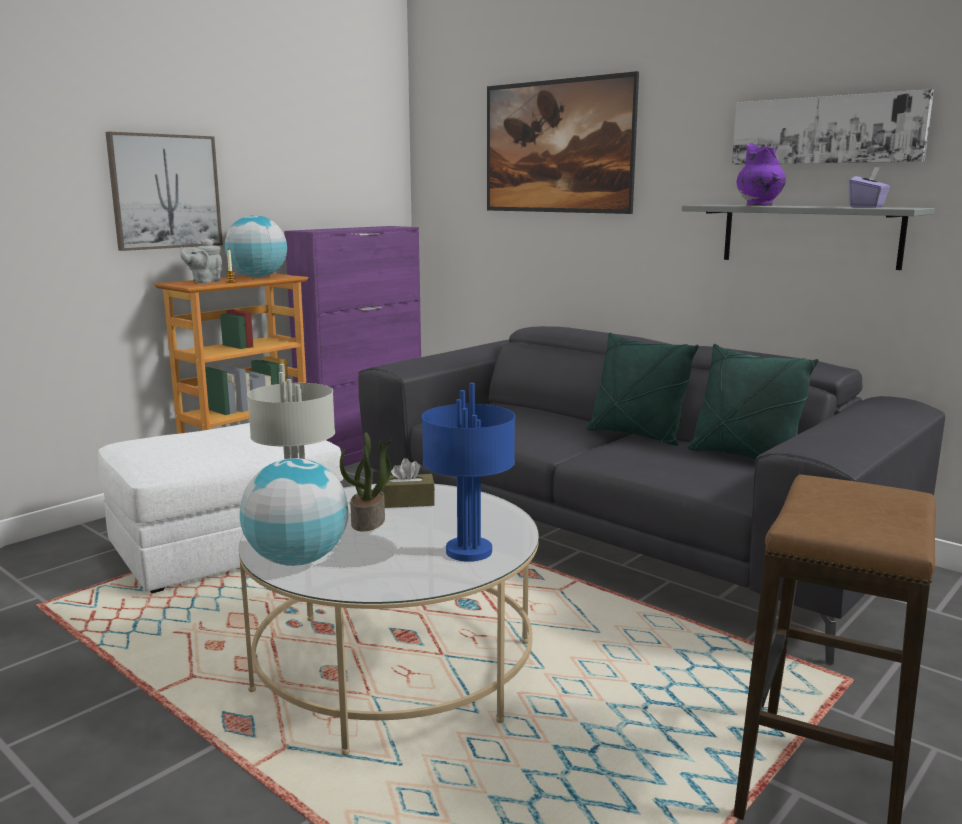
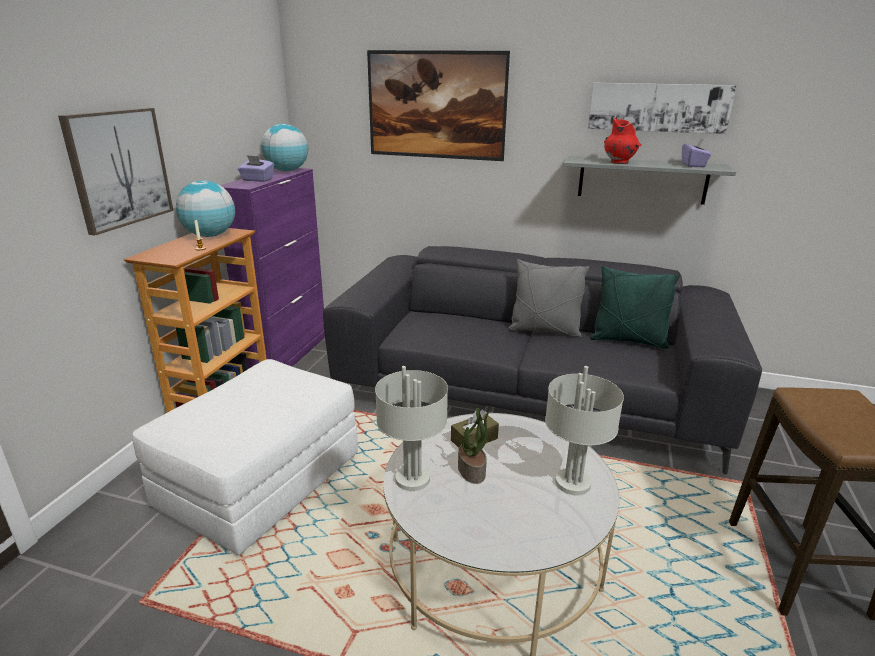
camera: 25 degrees left, 10 degrees up
grey teapot [180,239,222,283] -> none
globe [240,458,348,566] -> globe moved to [261,124,308,171]
blue table lamp [422,383,515,562] -> grey table lamp [545,366,624,495]
green pillow [587,333,699,446] -> grey pillow [508,259,589,337]
purple vase [737,143,786,206] -> red vase [604,117,642,164]
none -> purple tissue box [238,155,274,182]

